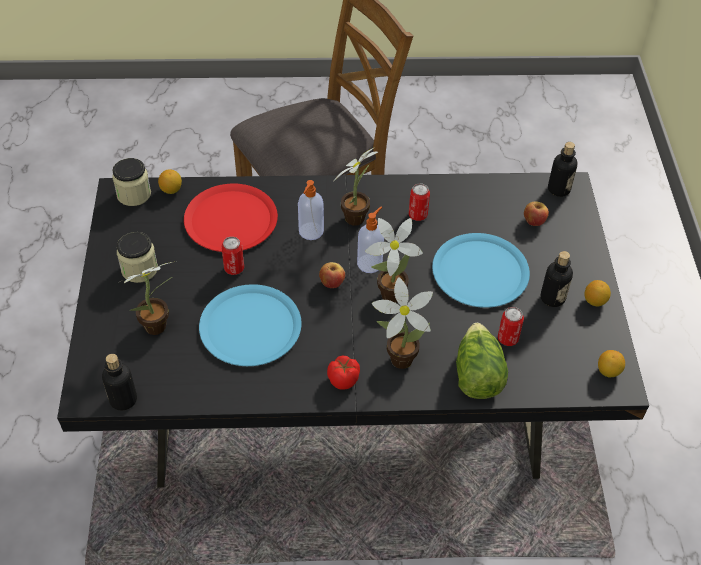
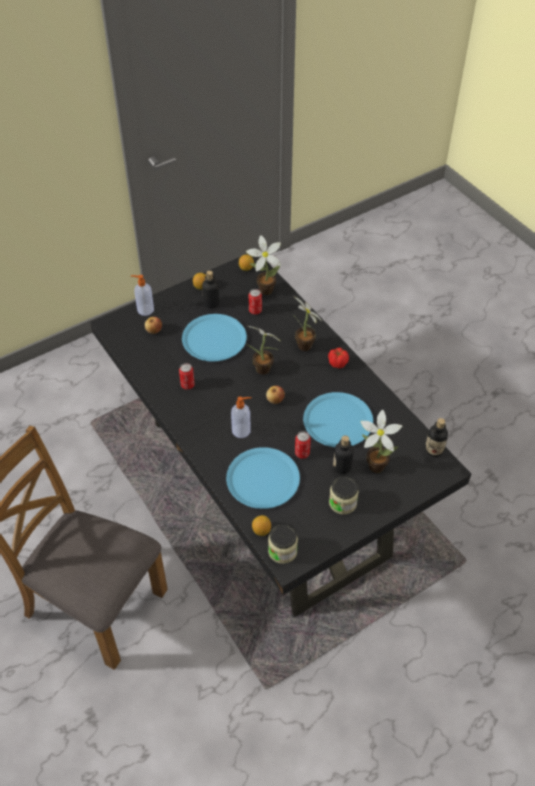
camera: 120 degrees left, 0 degrees up
red plate [184,184,278,252] -> blue plate [226,447,300,509]
potted plant [333,147,378,226] -> potted plant moved to [246,235,281,295]
soap dispenser [357,207,384,273] -> soap dispenser moved to [131,275,154,316]
lettuce [456,323,508,399] -> none
bottle [548,142,578,197] -> bottle moved to [333,435,354,474]

